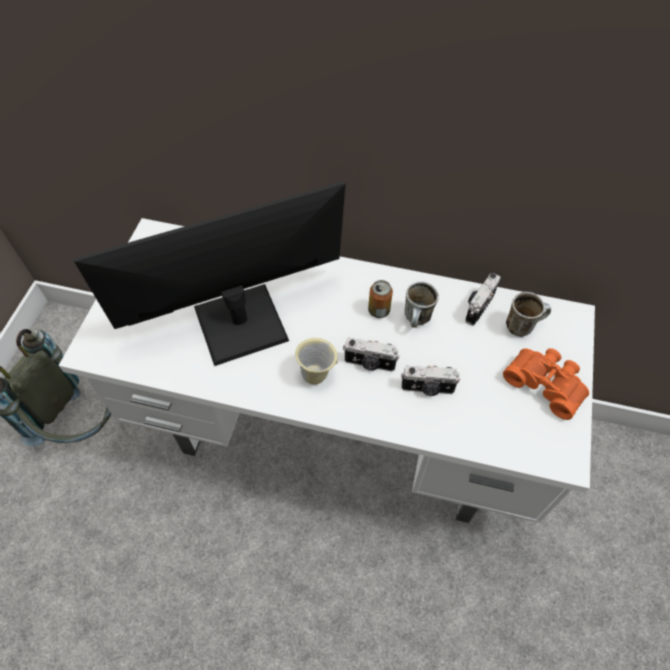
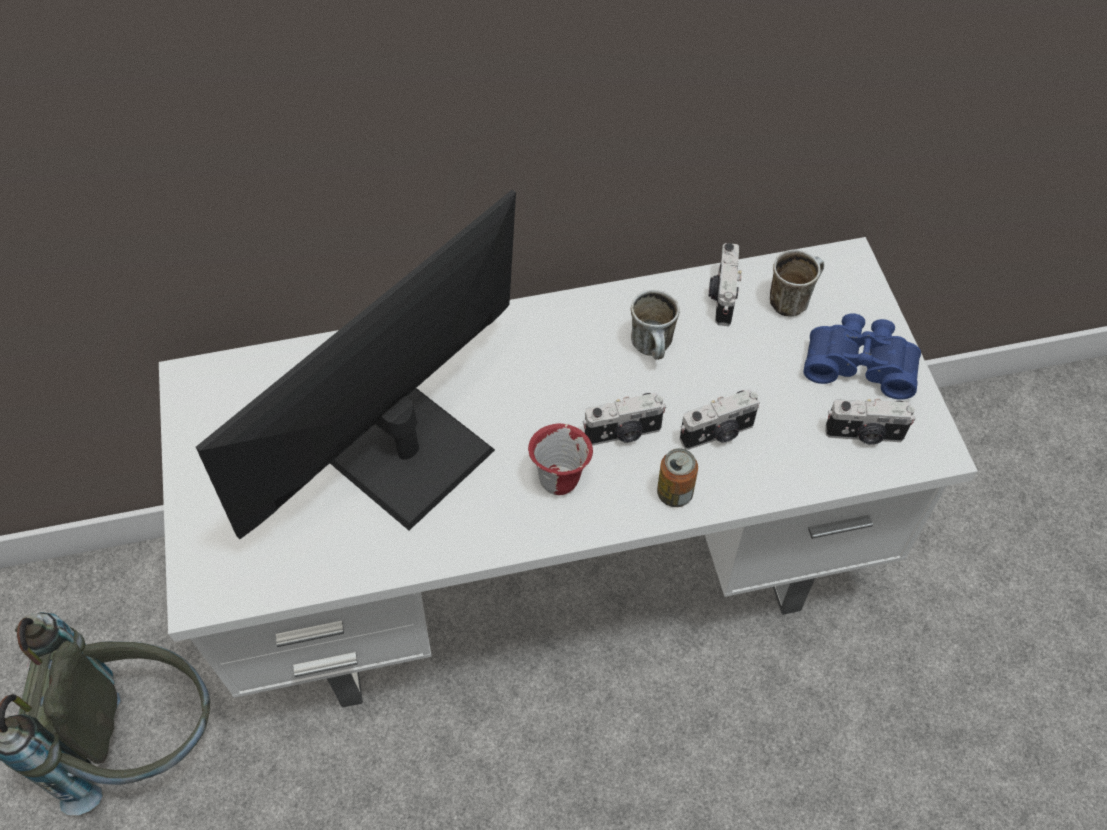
camera: 25 degrees left, 0 degrees up
beige mug [295,338,338,384] -> red mug [528,424,593,495]
can [368,280,393,318] -> can moved to [657,448,698,507]
orange binoculars [503,348,589,420] -> blue binoculars [803,313,921,400]
none -> camera [825,399,915,445]

